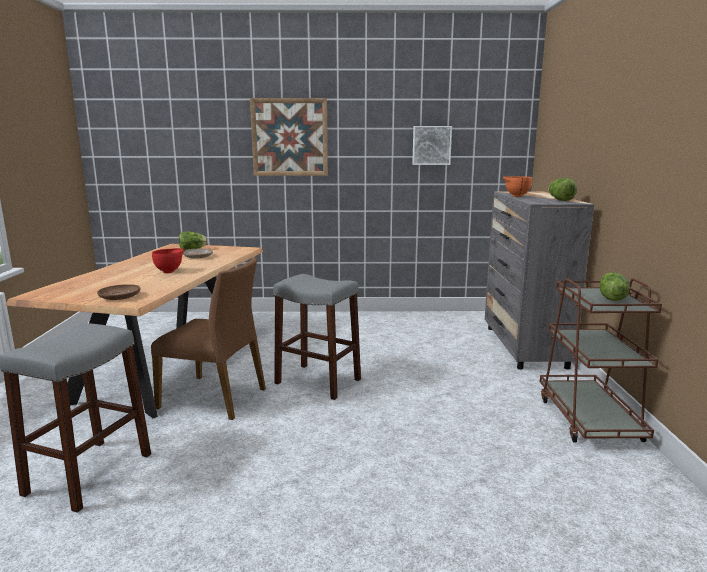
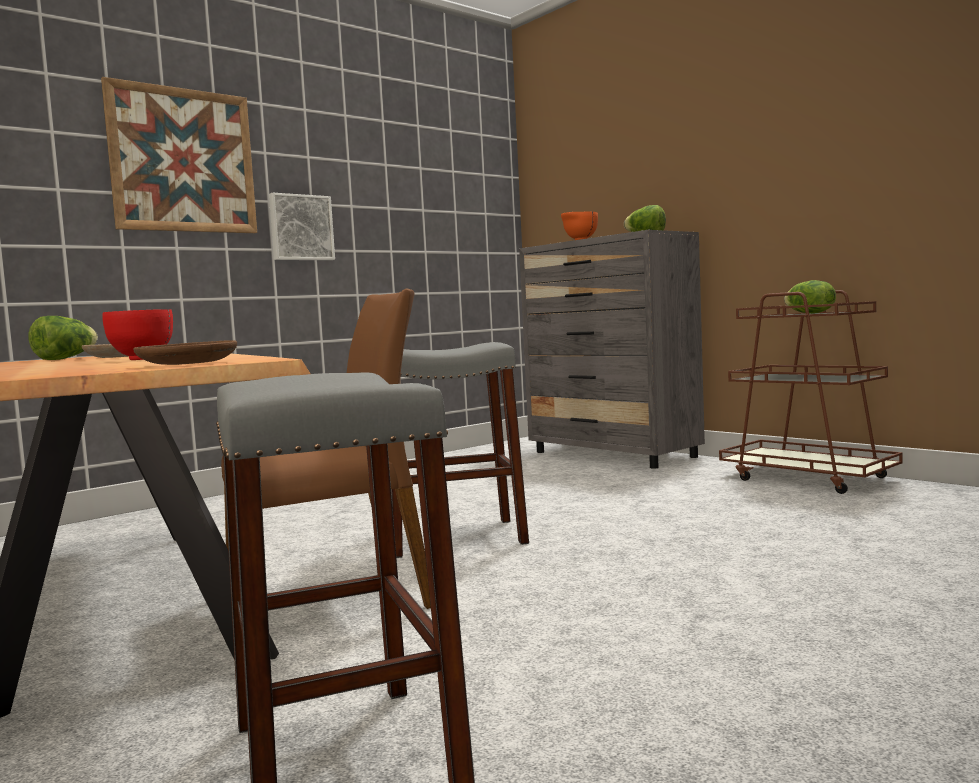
camera: 40 degrees left, 10 degrees down
picture [412,126,452,165] -> picture moved to [269,193,335,260]

